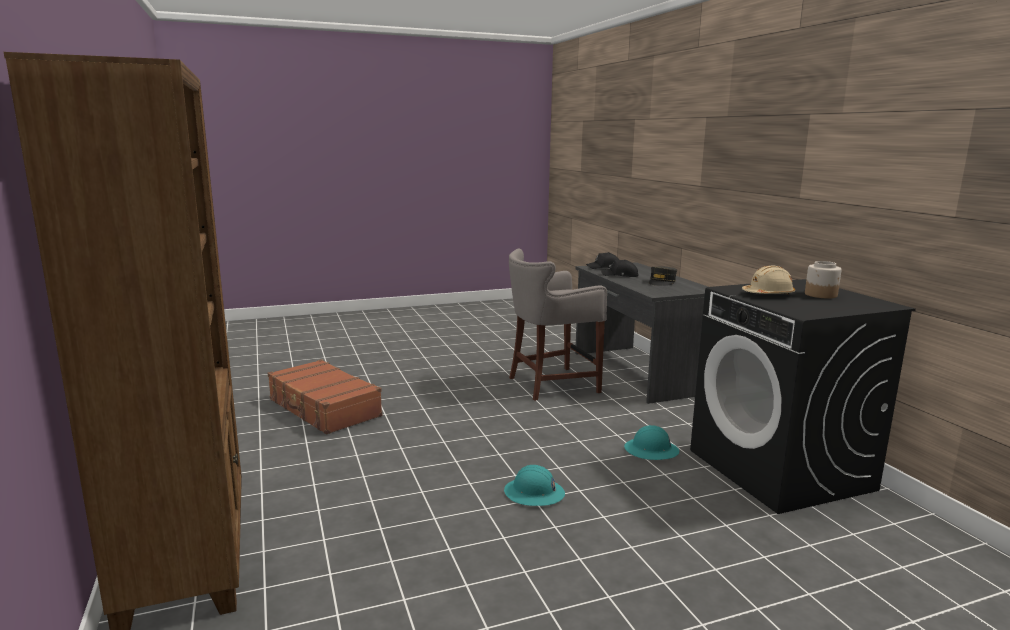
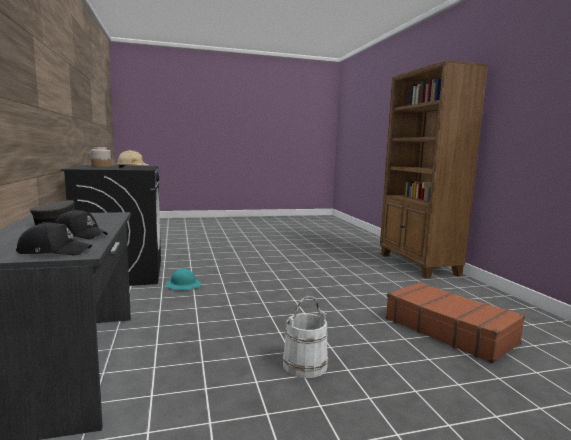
camera: 175 degrees left, 5 degrees down
turquoise hard hat [504,465,565,506] -> none
grey stool [509,248,607,401] -> none
none -> white bucket [283,296,328,378]

